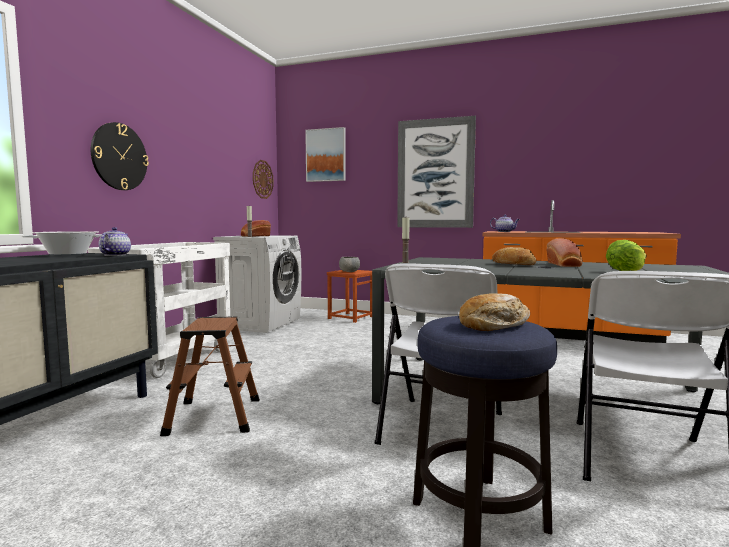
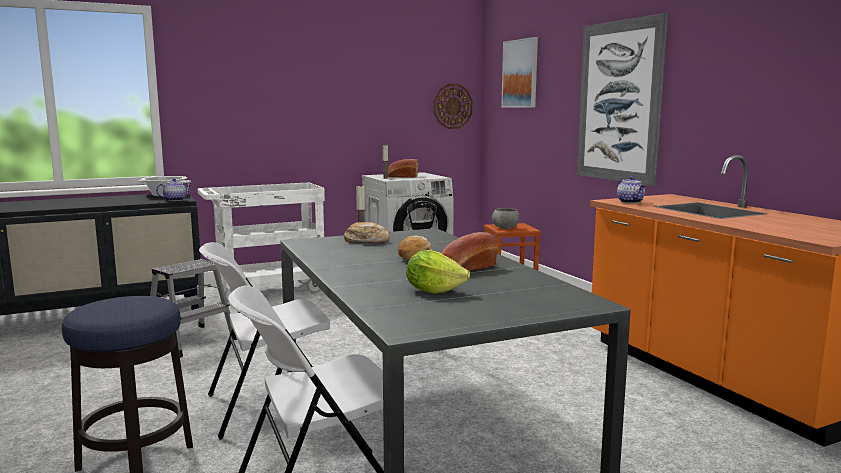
camera: 45 degrees right, 5 degrees up
wall clock [91,122,149,190] -> none
brown step ladder [160,316,260,436] -> grey step ladder [150,259,237,358]
bread [459,293,530,331] -> bread moved to [344,222,390,243]

